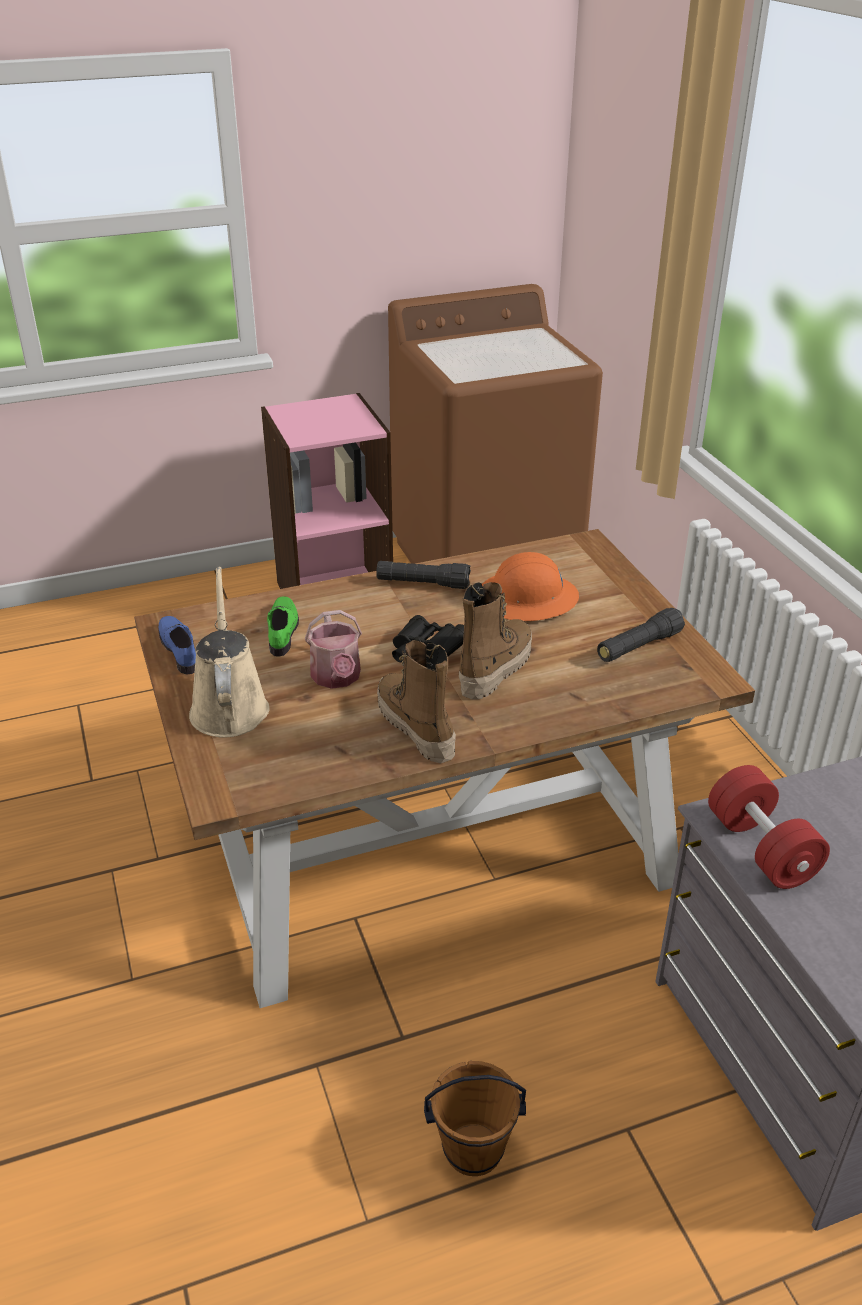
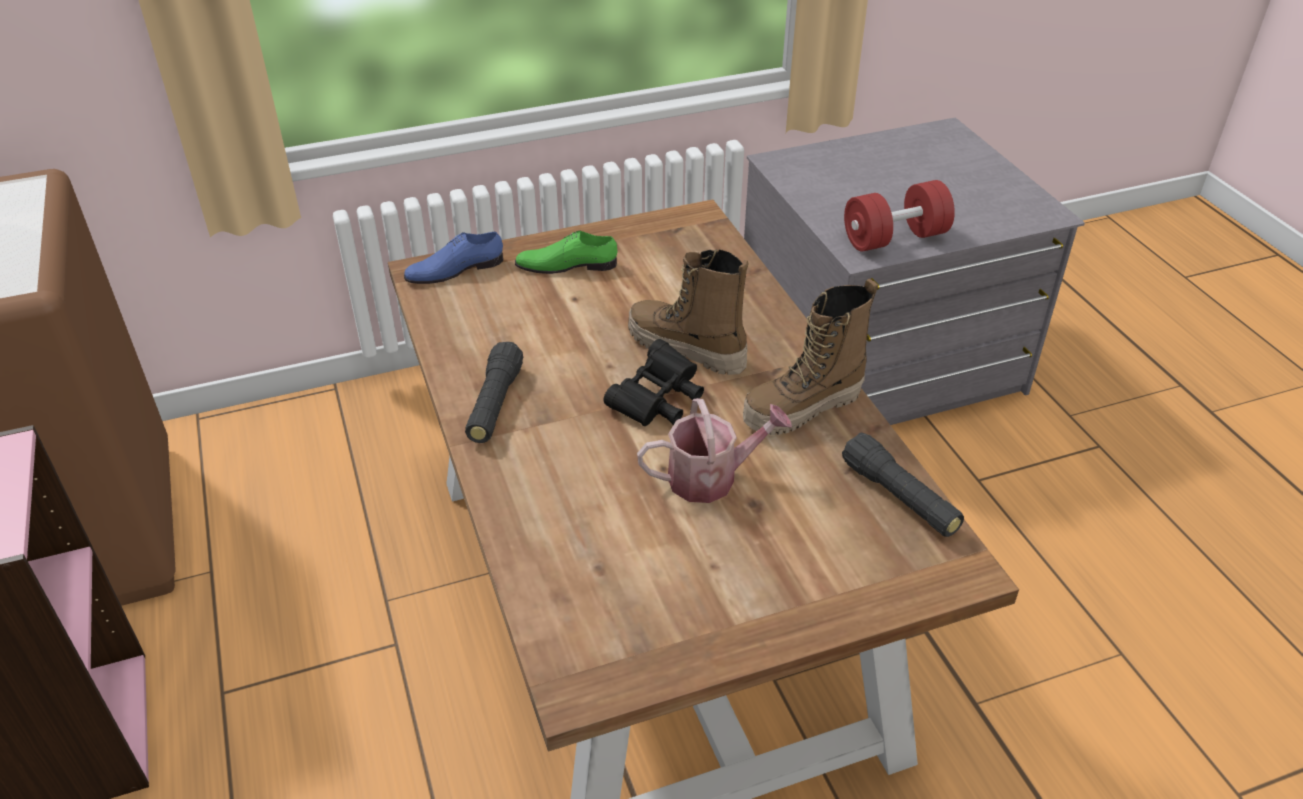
camera: 90 degrees left, 5 degrees up
blue shoe [159,616,196,675] -> blue shoe moved to [404,232,503,284]
beige watering can [189,567,270,738] -> none
green shoe [267,596,299,657] -> green shoe moved to [515,231,618,274]
brown bucket [424,1061,526,1176] -> none
orange hard hat [482,552,579,621] -> none
black flashlight [597,608,685,662] -> black flashlight moved to [842,433,964,537]

